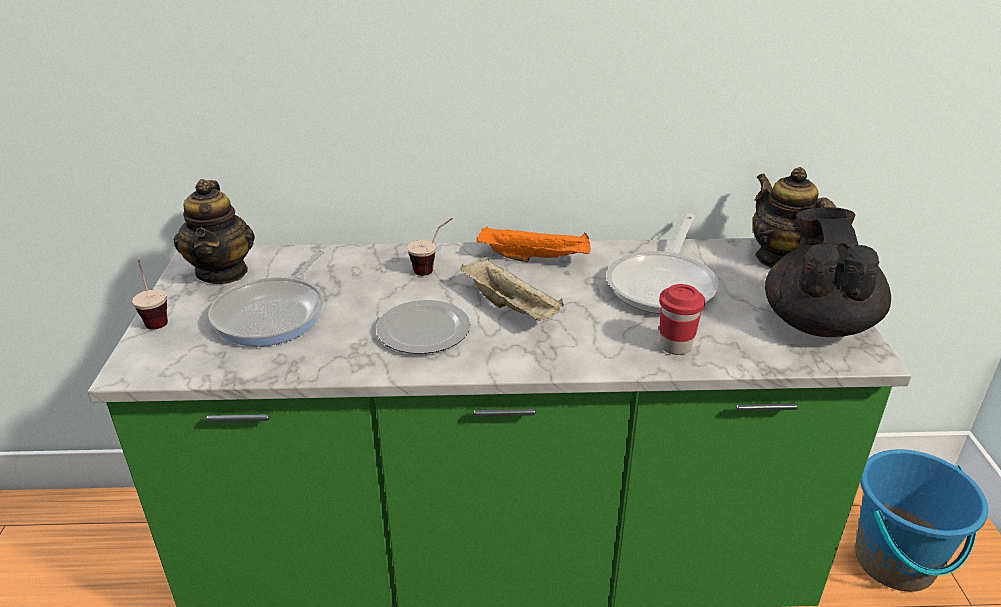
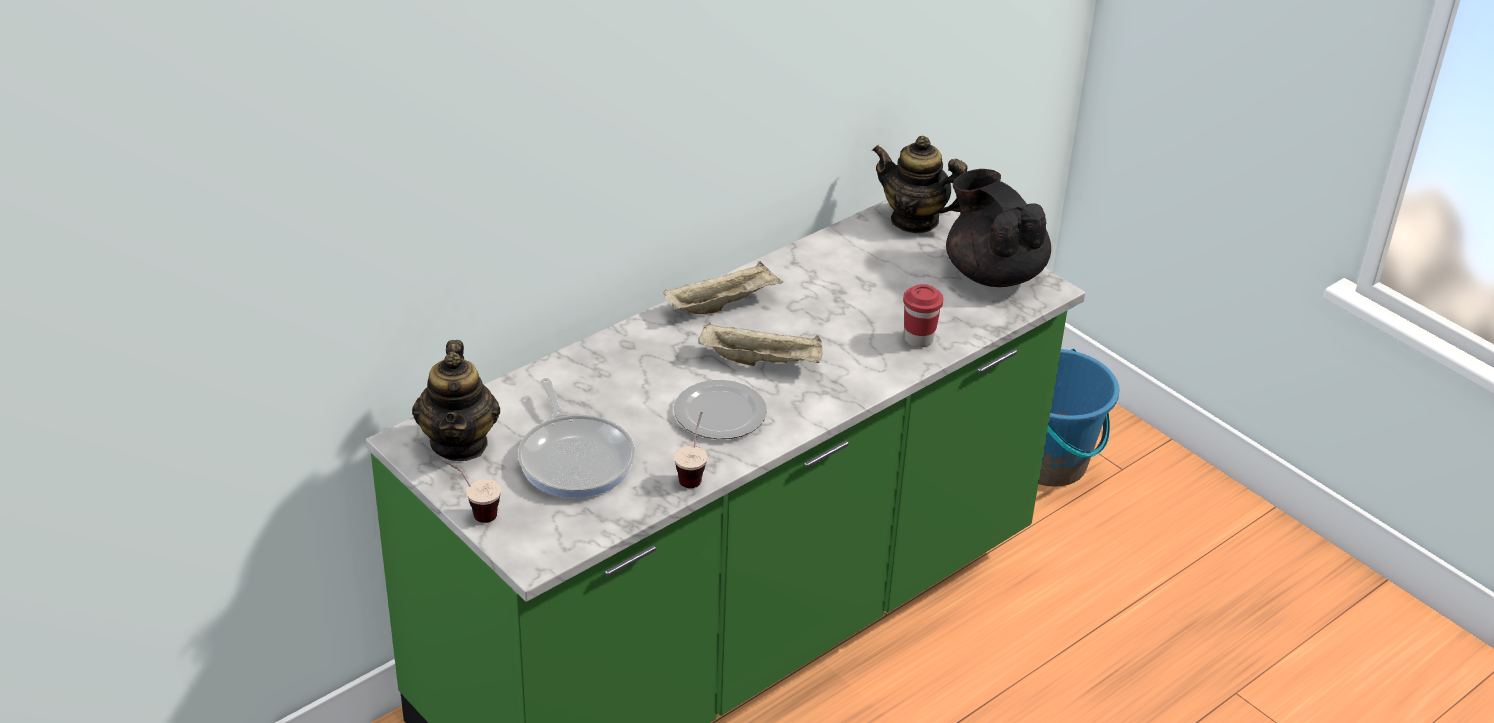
camera: 40 degrees left, 5 degrees up
teapot [174,179,255,284] -> teapot turned 45 degrees clockwise [412,340,500,461]
cup [407,218,453,276] -> cup moved to [674,411,708,488]
orange tray [477,226,591,262] -> beige tray [663,261,783,314]
frying pan [607,213,719,314] -> none

